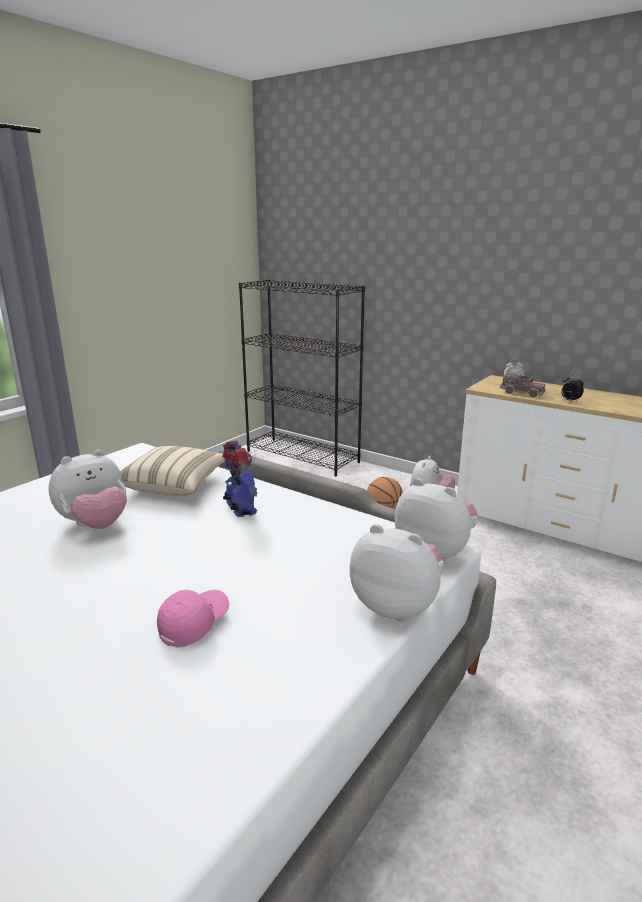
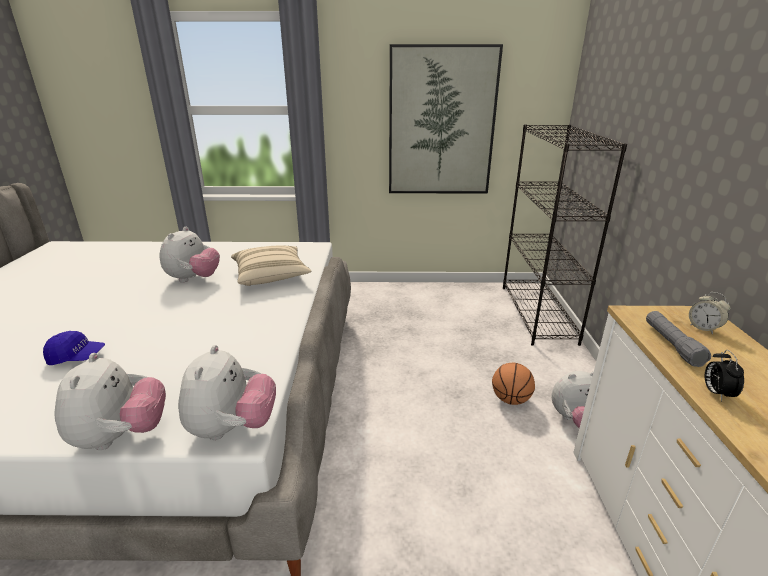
camera: 55 degrees right, 5 degrees up
plush toy [48,450,127,529] -> plush toy turned 90 degrees counterclockwise [159,227,220,282]
pink cap [157,590,229,648] -> blue cap [43,331,105,365]
toy robot [222,441,257,517] -> none
toy truck [500,373,546,397] -> grey flashlight [646,311,711,367]
none -> picture [389,44,503,193]

